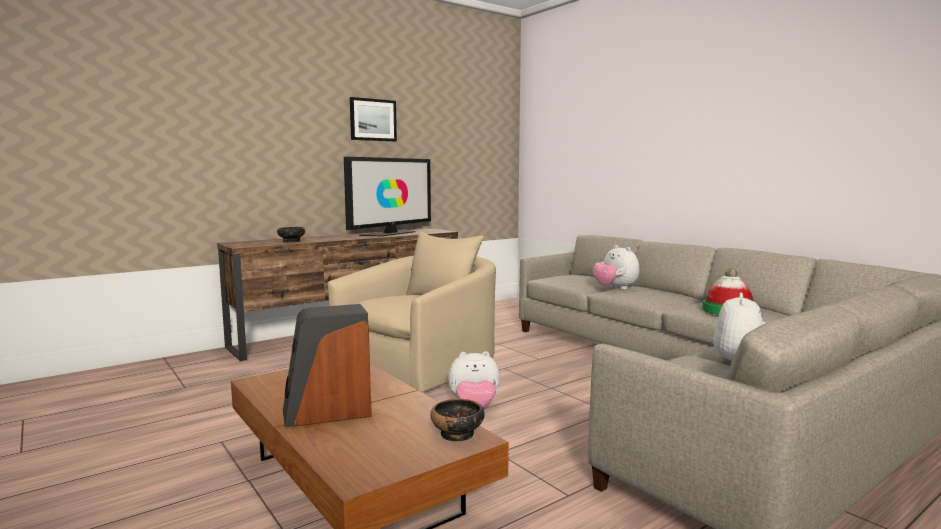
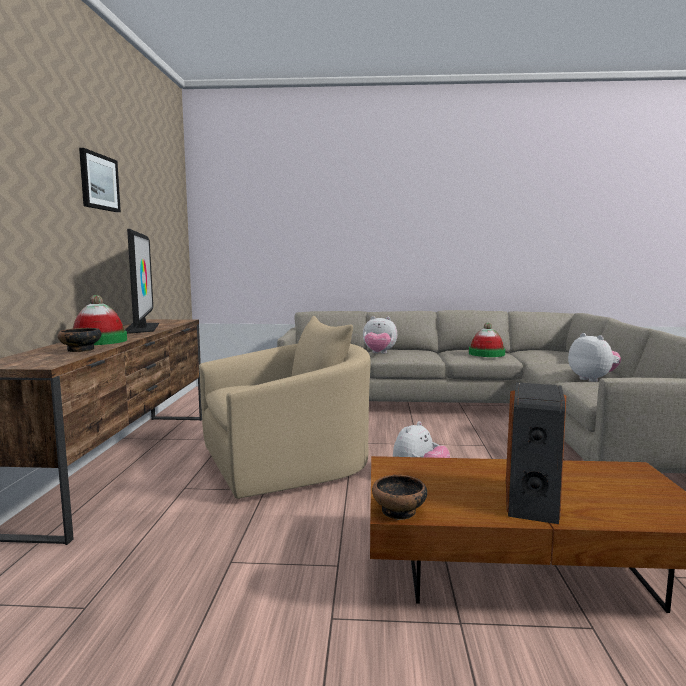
camera: 50 degrees left, 0 degrees up
beige armchair [328,231,496,392] -> beige armchair turned 75 degrees clockwise [199,316,371,499]
bowl [430,399,485,441] -> bowl moved to [372,475,427,520]
none -> hat [73,295,127,345]

